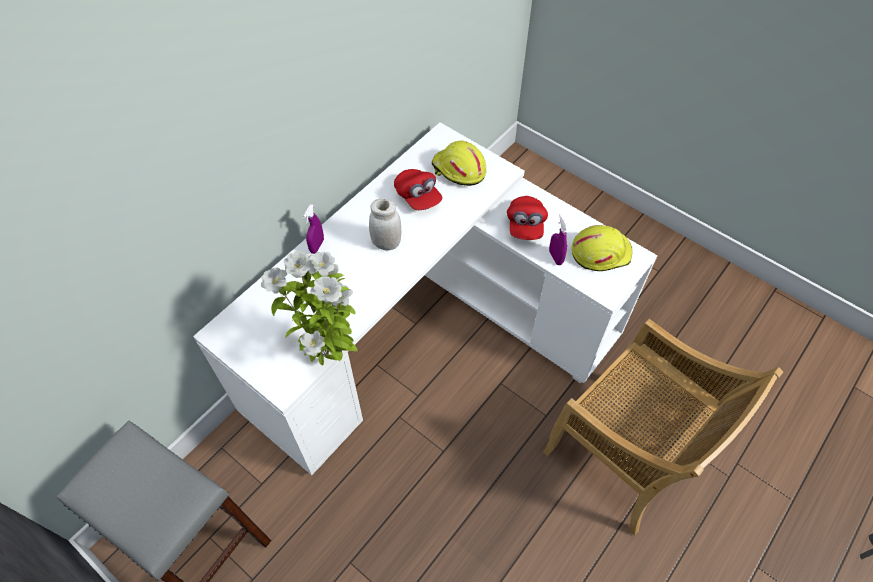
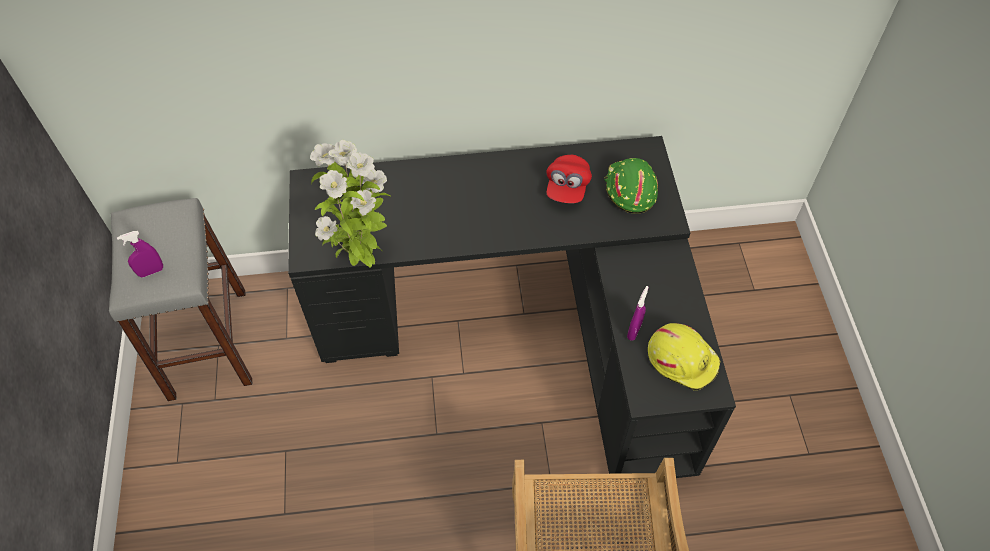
camera: 45 degrees right, 0 degrees up
white desk [193,122,657,475] -> black desk [288,136,736,478]
purple spray bottle [303,204,324,254] -> purple spray bottle moved to [117,231,163,277]
white jar [369,199,402,251] -> none
yellow hard hat [432,140,486,186] -> green hard hat [604,158,658,214]
red cap [507,196,548,240] -> none

